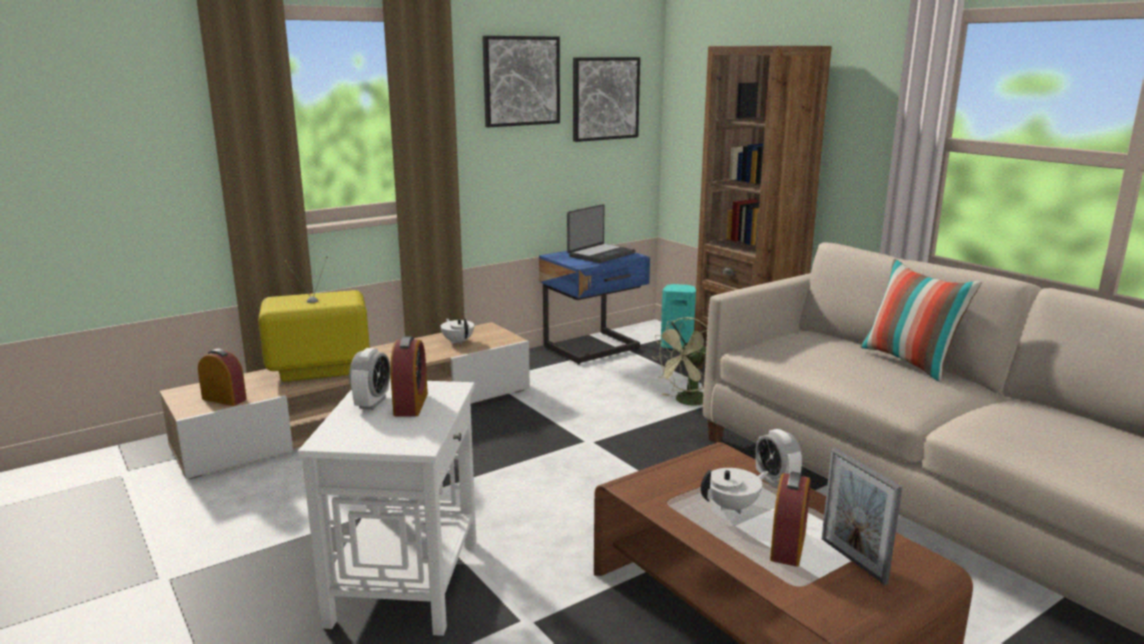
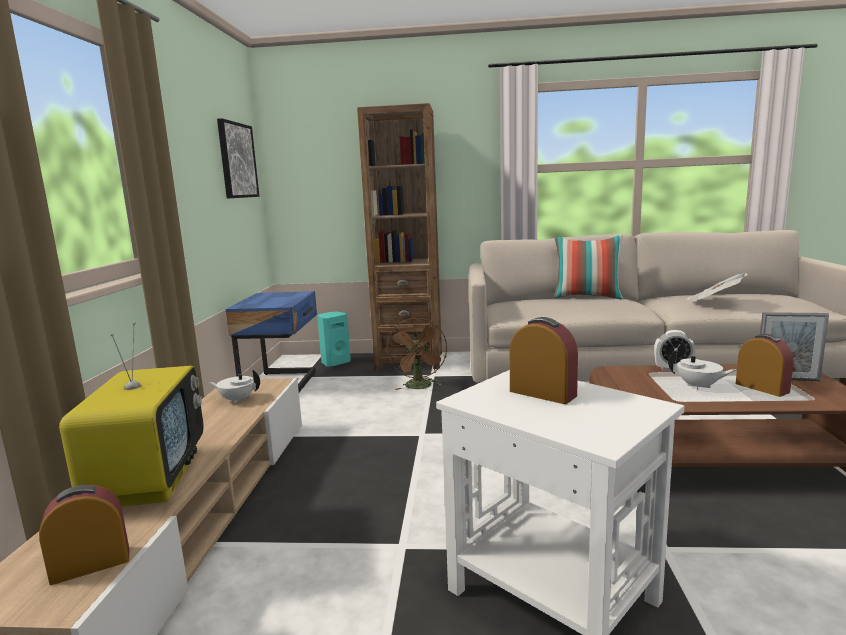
camera: 50 degrees left, 5 degrees down
television [258,256,370,382] -> television turned 150 degrees clockwise [59,322,204,507]
alarm clock [349,348,390,410] -> none
picture [482,36,560,127] -> none
laptop [567,204,636,263] -> none
green fan [652,317,707,406] -> brown fan [386,318,447,390]
white teapot [701,468,768,514] -> white teapot turned 105 degrees clockwise [668,350,737,390]
none -> newspaper [687,273,748,302]

